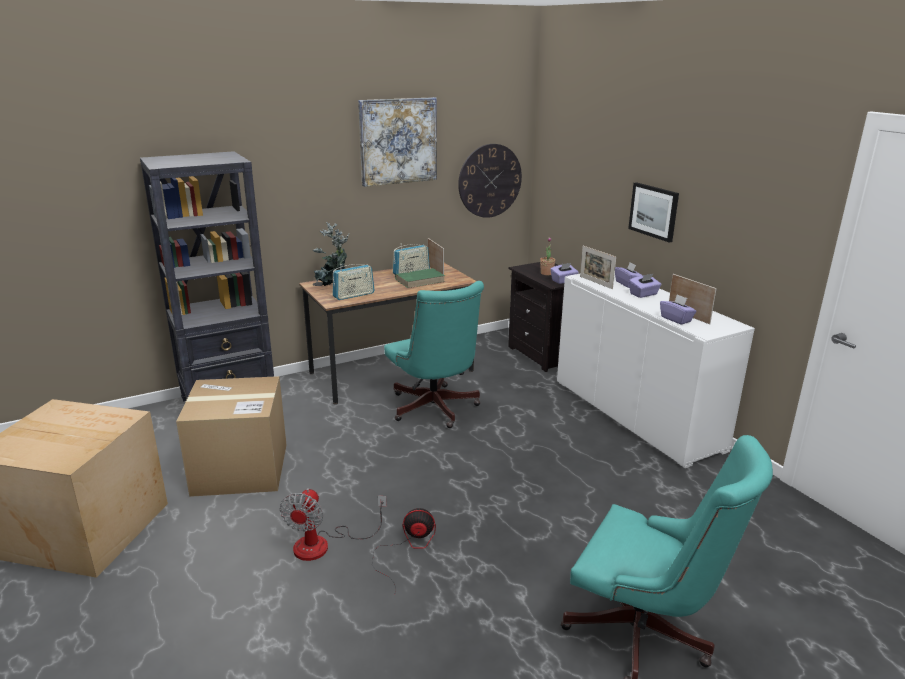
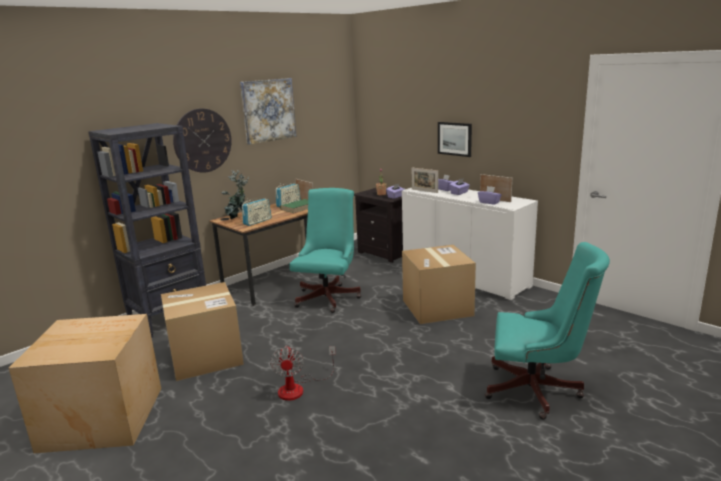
camera: 15 degrees left, 5 degrees down
fan [372,508,436,591] -> none
turquoise office chair [384,281,484,428] -> turquoise office chair turned 120 degrees counterclockwise [289,188,361,313]
wall clock [458,144,522,218] -> wall clock moved to [173,109,232,173]
none -> cardboard box [402,245,476,324]

